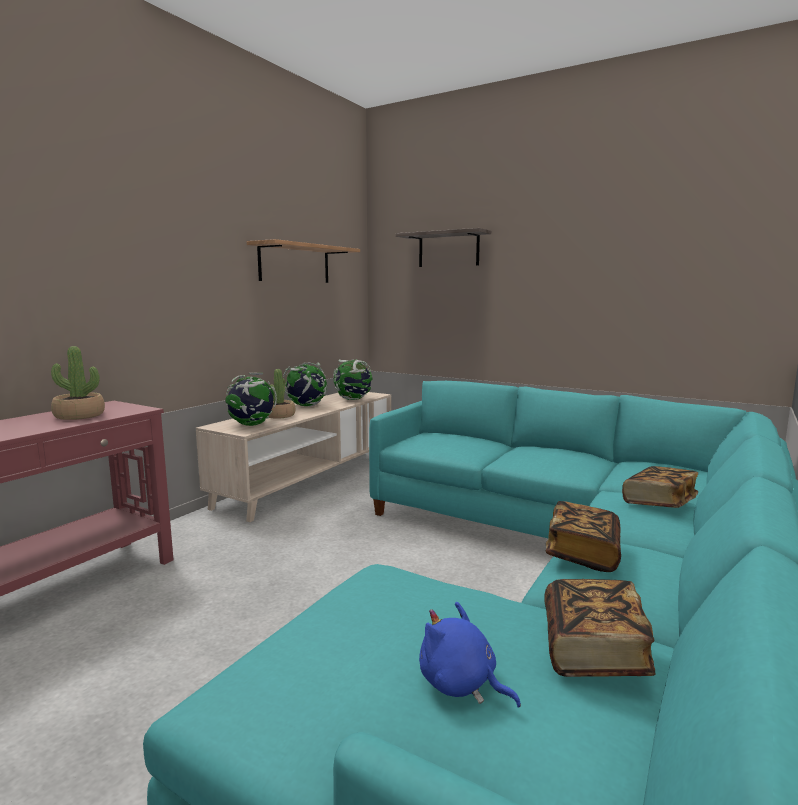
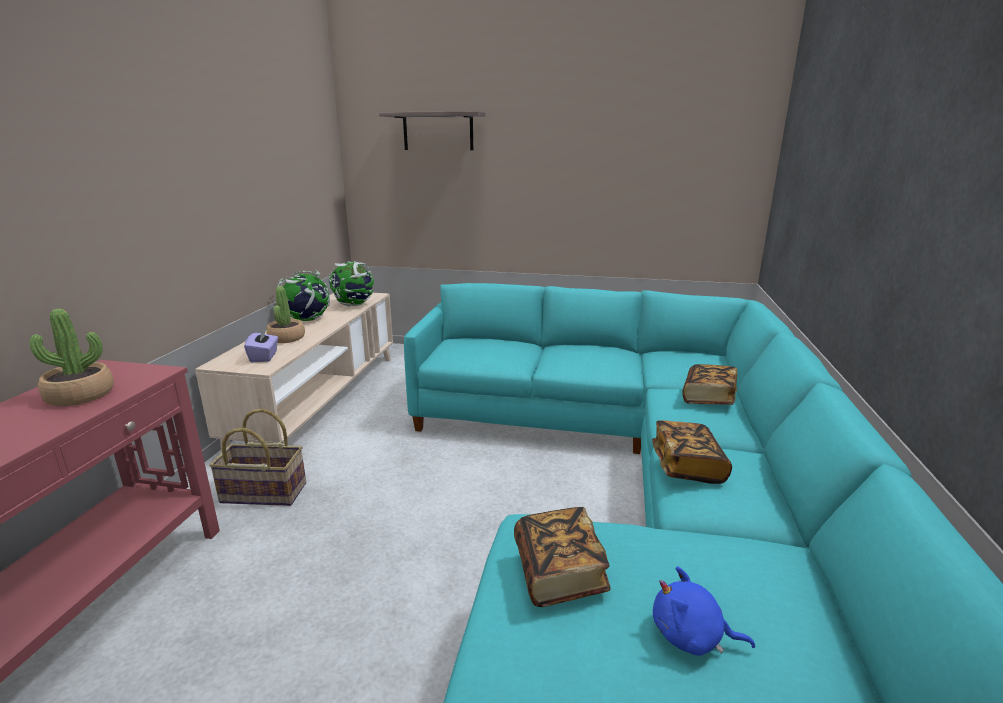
camera: 20 degrees left, 10 degrees up
globe [225,373,277,426] -> purple tissue box [244,327,278,362]
shelf [247,239,360,283] -> none
book [544,579,655,677] -> book moved to [514,507,611,607]
none -> basket [209,409,306,506]

